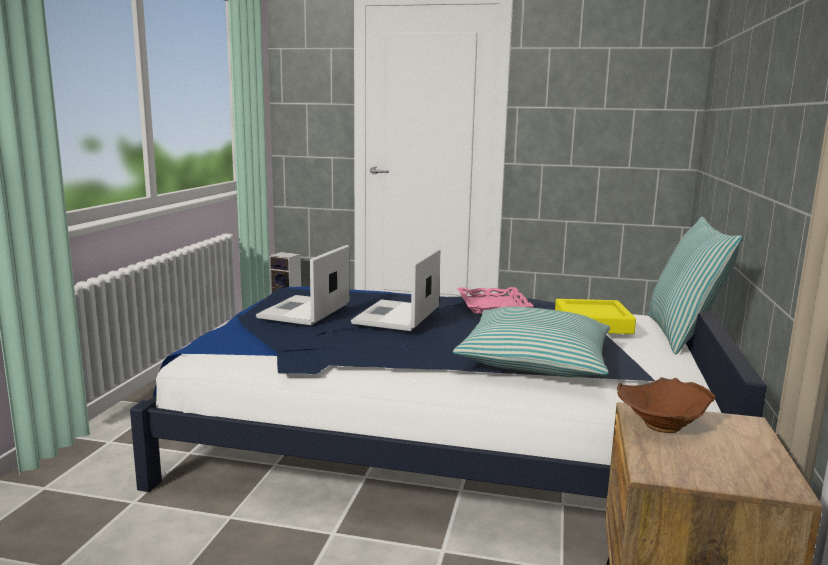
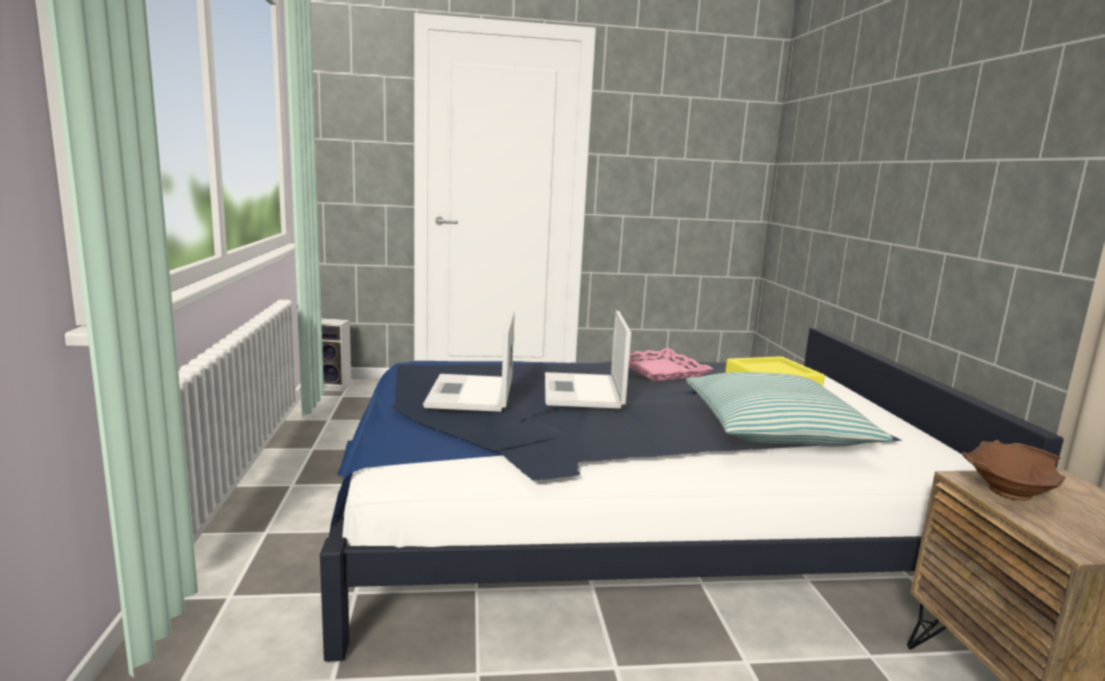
camera: 20 degrees left, 0 degrees up
pillow [648,217,743,354] -> none

